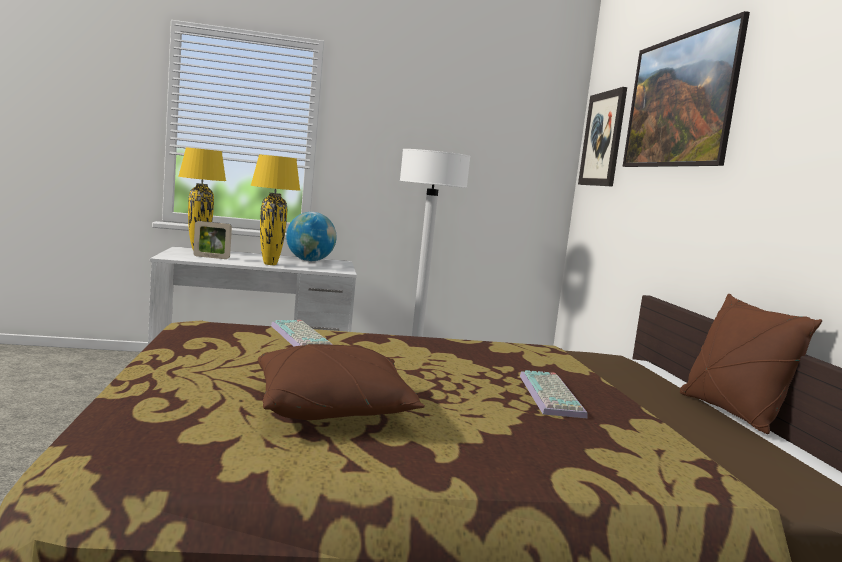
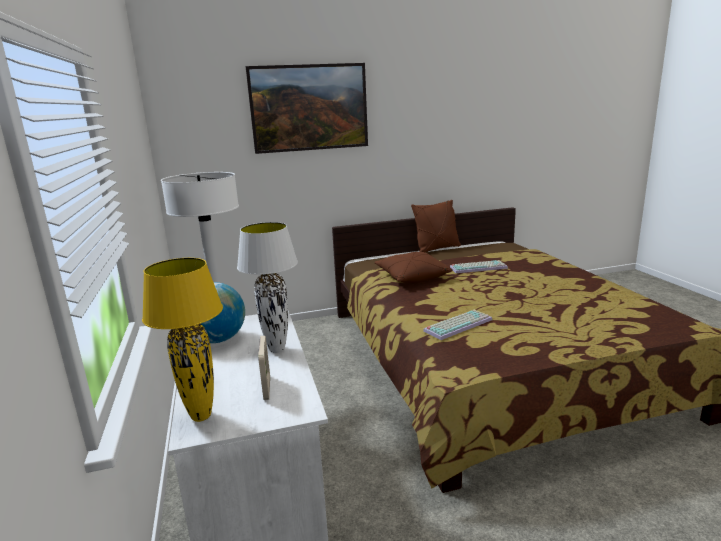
camera: 95 degrees left, 10 degrees up
yellow table lamp [251,154,300,265] -> white table lamp [237,222,298,353]
brown pillow [258,344,425,420] -> brown pillow moved to [374,252,453,283]
picture [578,87,627,187] -> none

